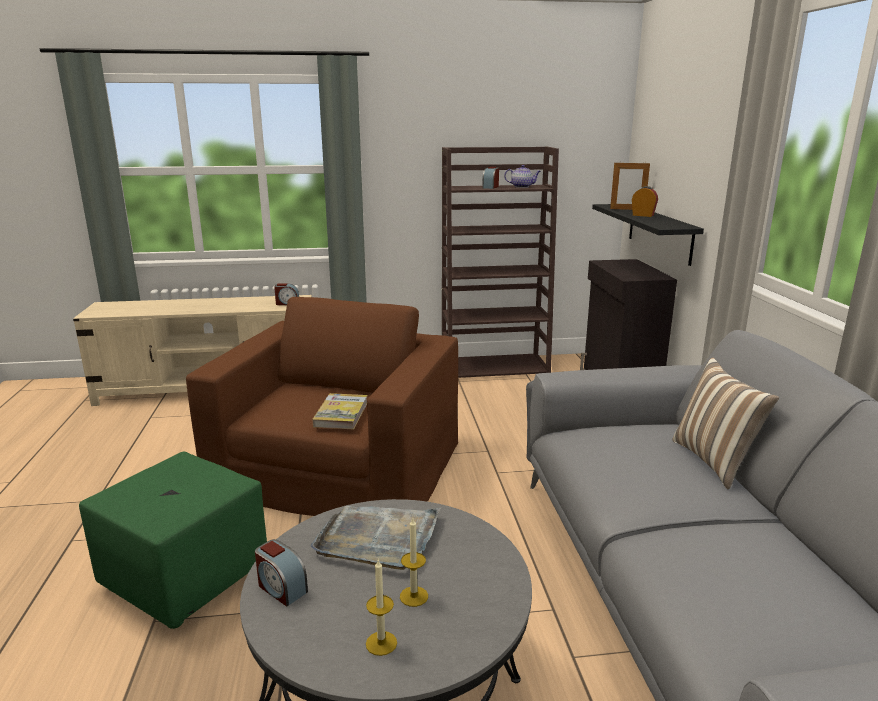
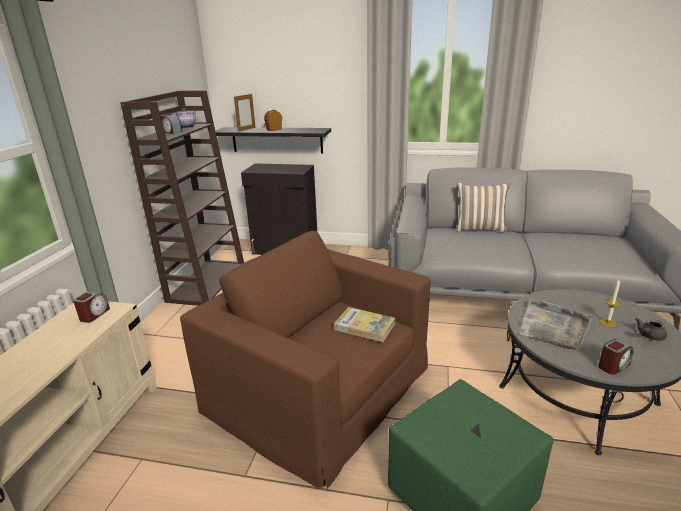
camera: 70 degrees left, 5 degrees up
candle [366,560,397,656] -> grey teapot [636,318,667,341]

